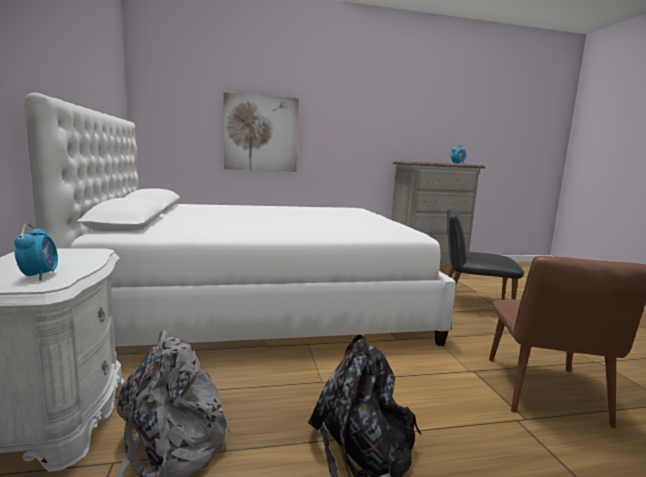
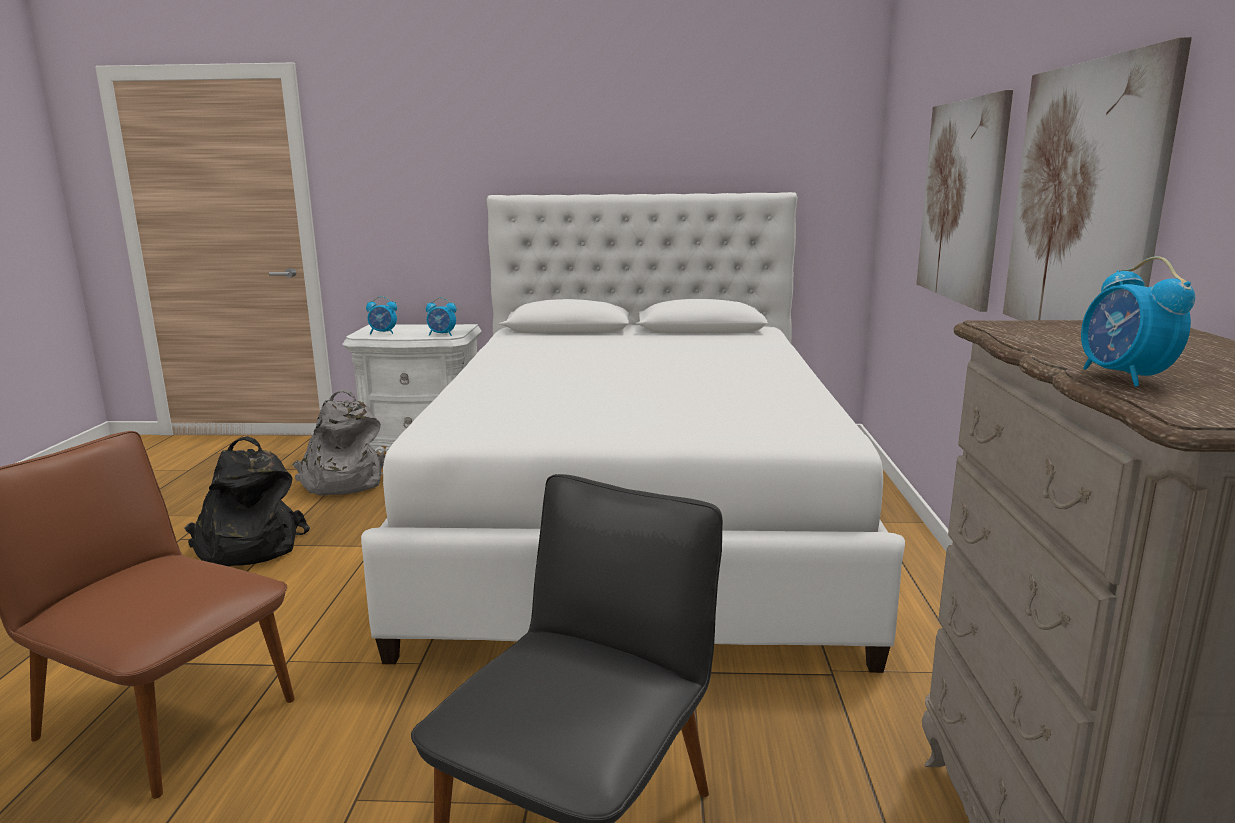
camera: 105 degrees right, 5 degrees up
none -> alarm clock [426,297,457,336]
none -> picture [1003,37,1192,320]

